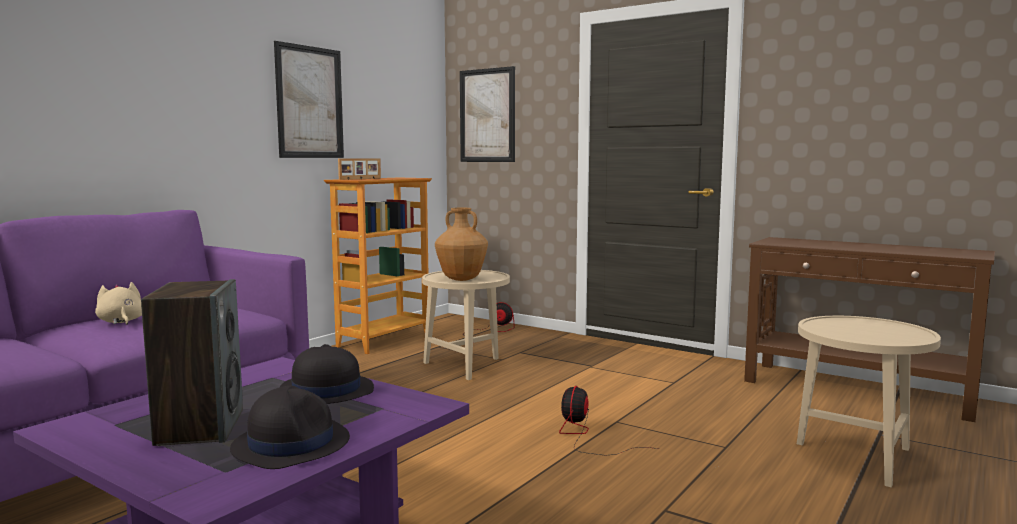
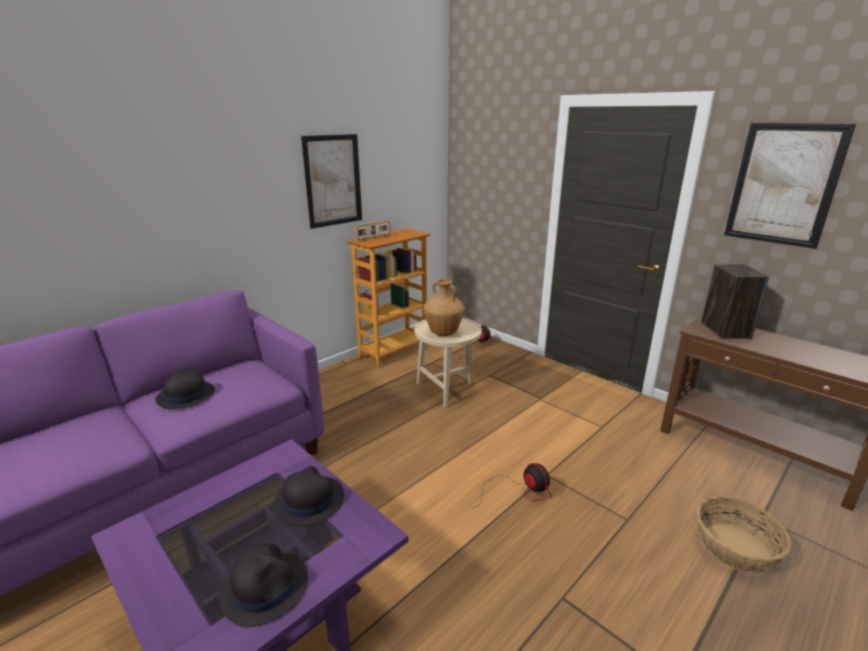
camera: 10 degrees right, 15 degrees up
beige plush toy [95,282,142,325] -> black hat [155,370,215,409]
speaker [141,279,243,446] -> speaker moved to [701,264,769,339]
picture [460,66,515,162] -> picture moved to [724,123,856,249]
fan [559,386,659,456] -> fan turned 120 degrees clockwise [472,463,552,509]
beige side table [797,316,941,488] -> basket [697,497,791,573]

